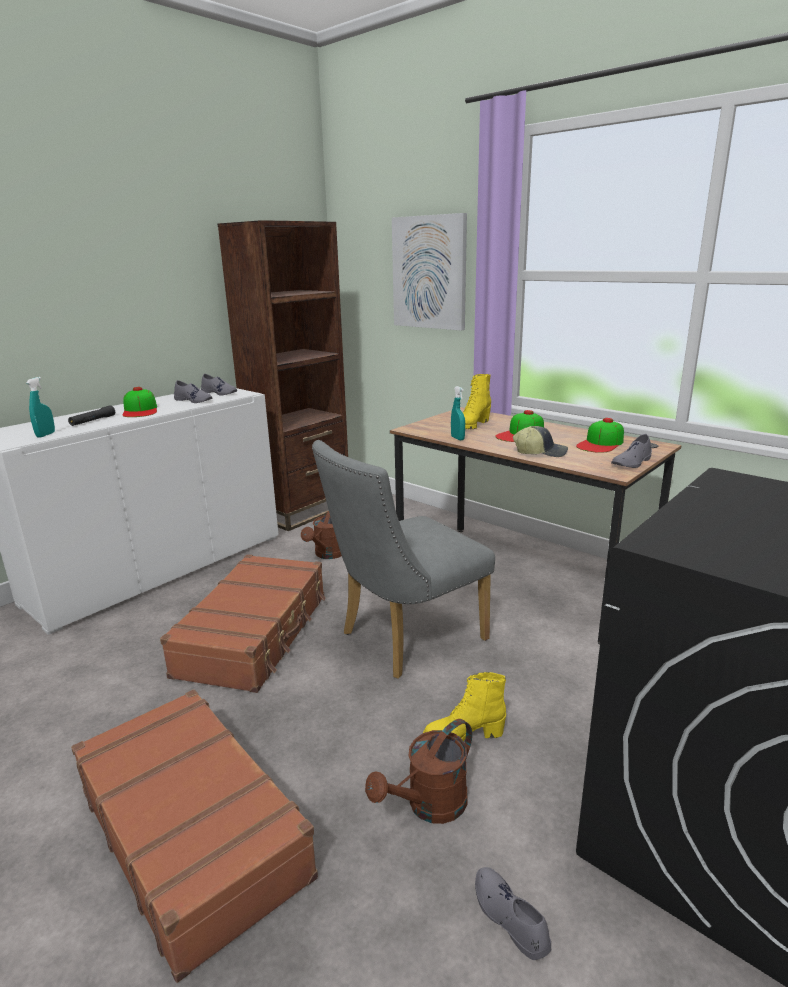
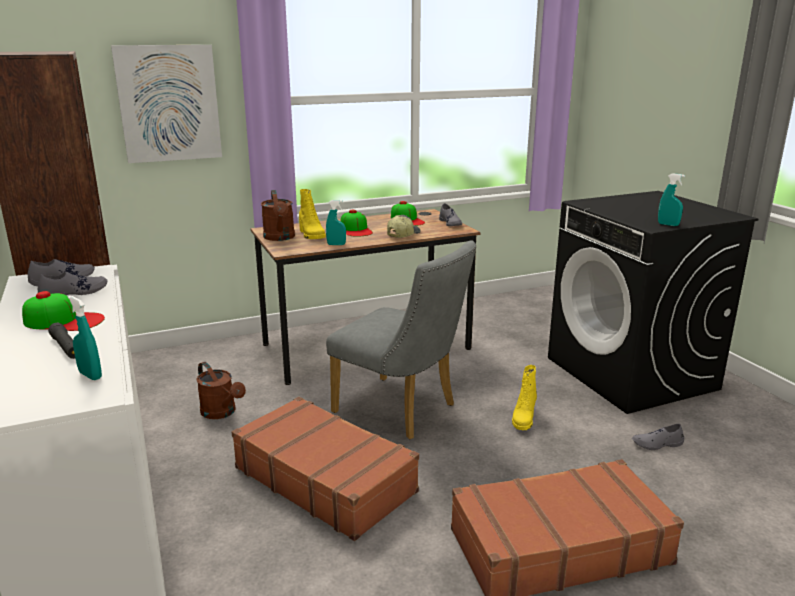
camera: 65 degrees left, 0 degrees up
grey chair [312,440,495,679] -> grey chair turned 45 degrees counterclockwise [326,240,476,439]
brown watering can [365,719,472,824] -> brown watering can moved to [261,190,295,241]
none -> turquoise spray bottle [658,173,685,226]

